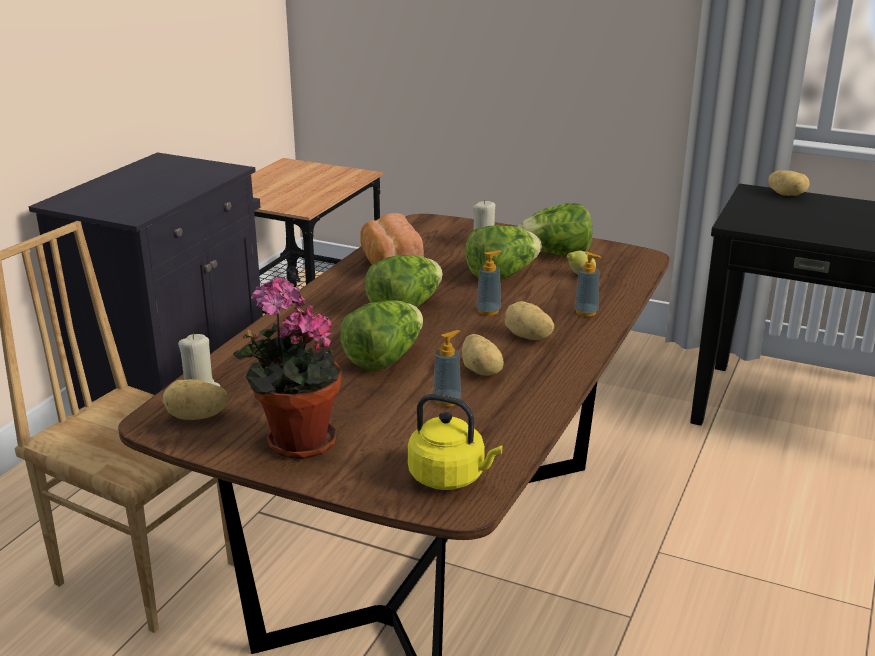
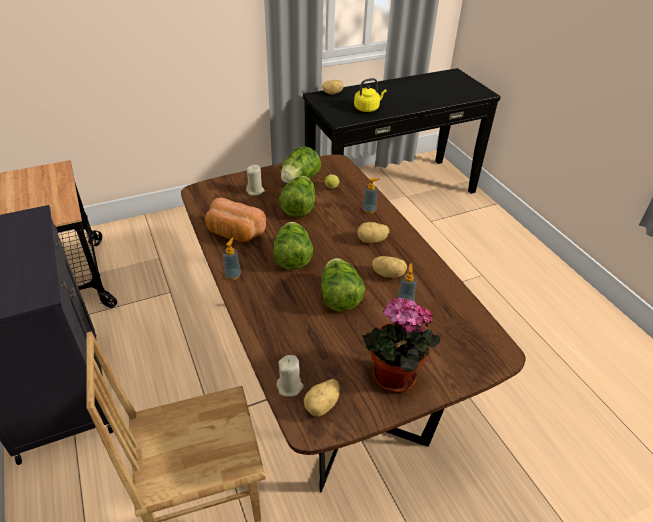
camera: 50 degrees left, 15 degrees up
yellow kettle [408,394,503,490] -> yellow kettle moved to [354,78,387,112]
soap dispenser [476,251,502,316] -> soap dispenser moved to [223,238,241,280]

